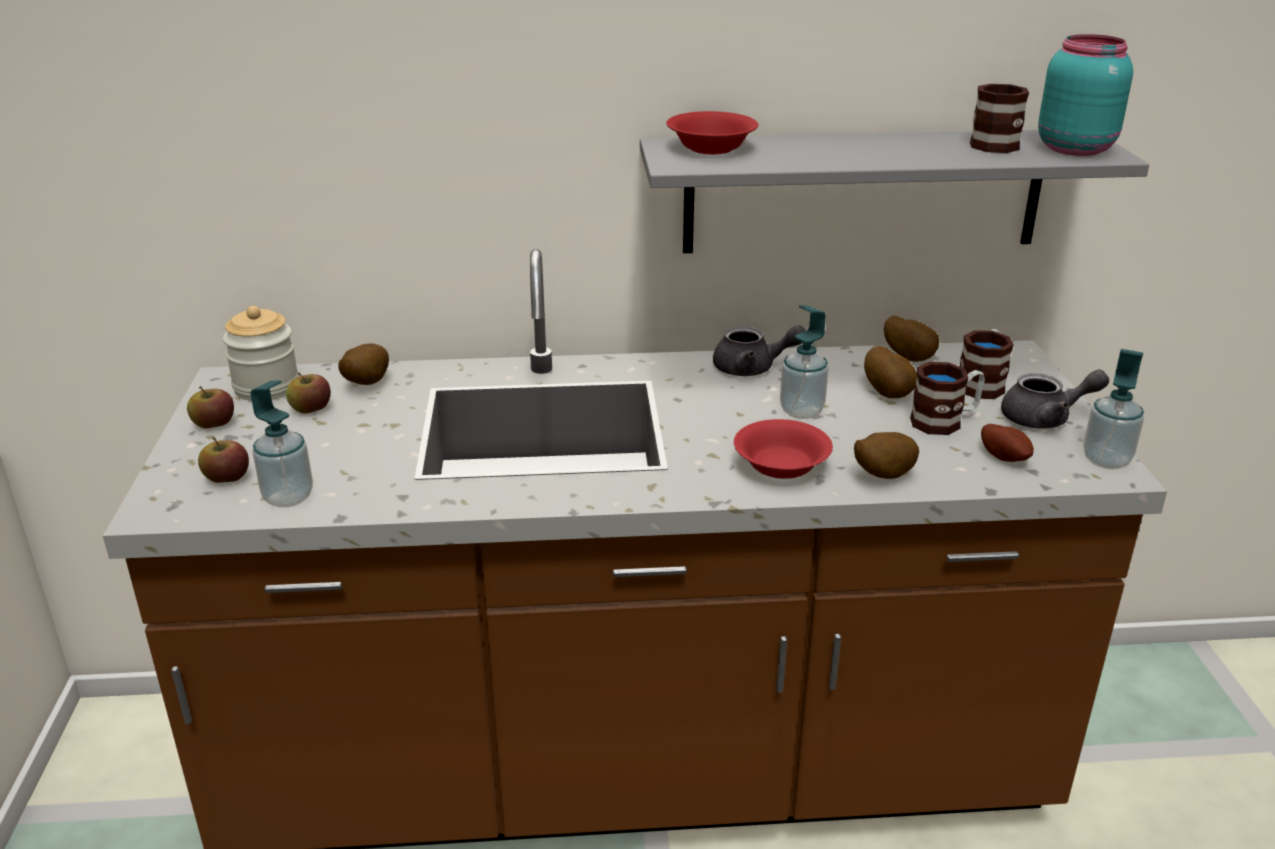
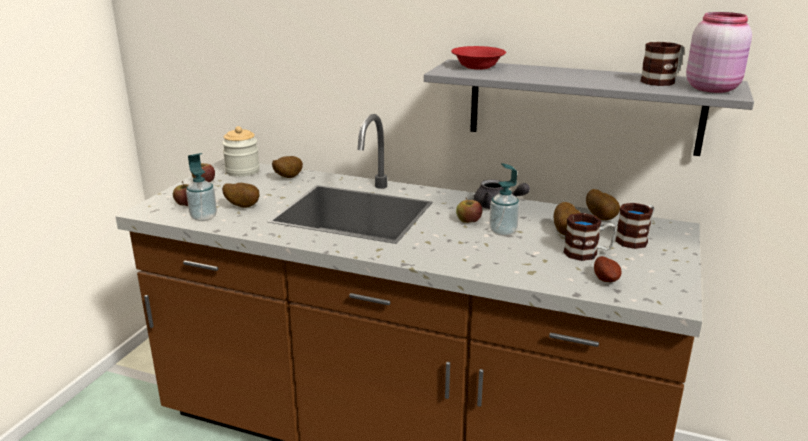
camera: 25 degrees right, 5 degrees down
apple [286,373,331,414] -> apple moved to [456,198,482,223]
red bowl [734,419,833,479] -> none
potato [854,432,919,479] -> potato moved to [222,183,259,208]
grey teapot [1001,369,1109,429] -> none
turquoise jar [1038,34,1133,156] -> pink jar [686,12,752,93]
soap dispenser [1084,349,1144,469] -> none

